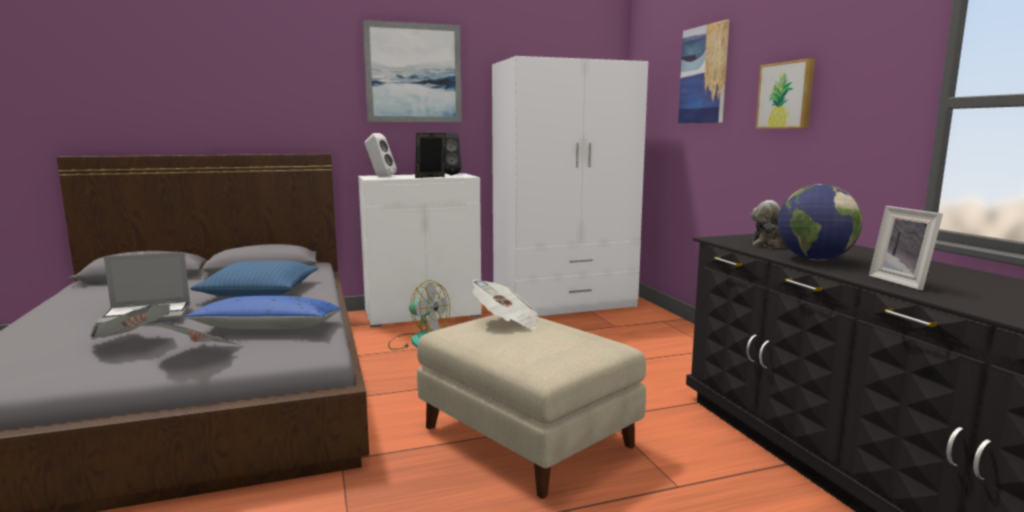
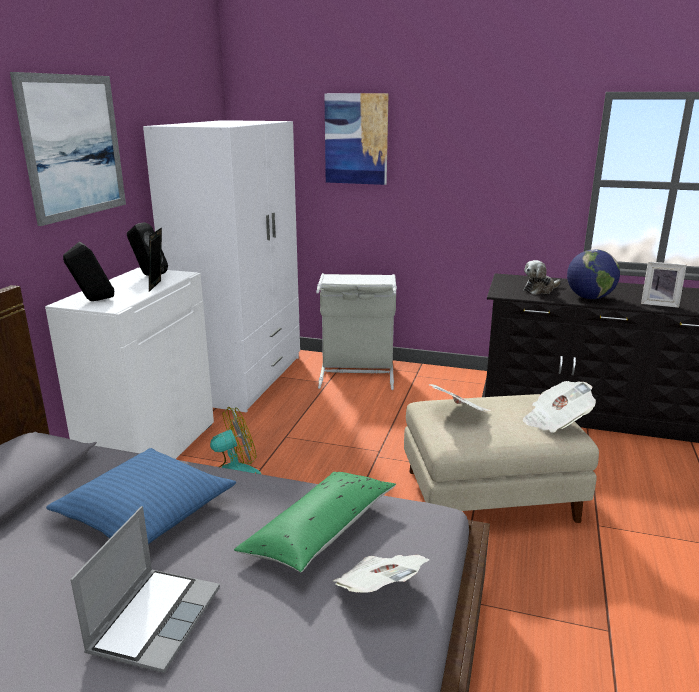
camera: 55 degrees left, 10 degrees up
newspaper [90,304,170,339] -> newspaper moved to [522,381,596,433]
blue pillow [184,296,342,329] -> green pillow [234,472,396,572]
white speaker [365,133,397,177] -> black speaker [63,241,114,301]
picture [756,58,815,129] -> none
none -> grey laundry basket [316,273,397,390]

